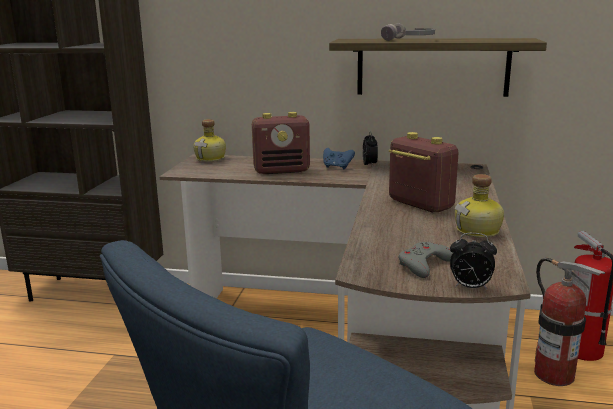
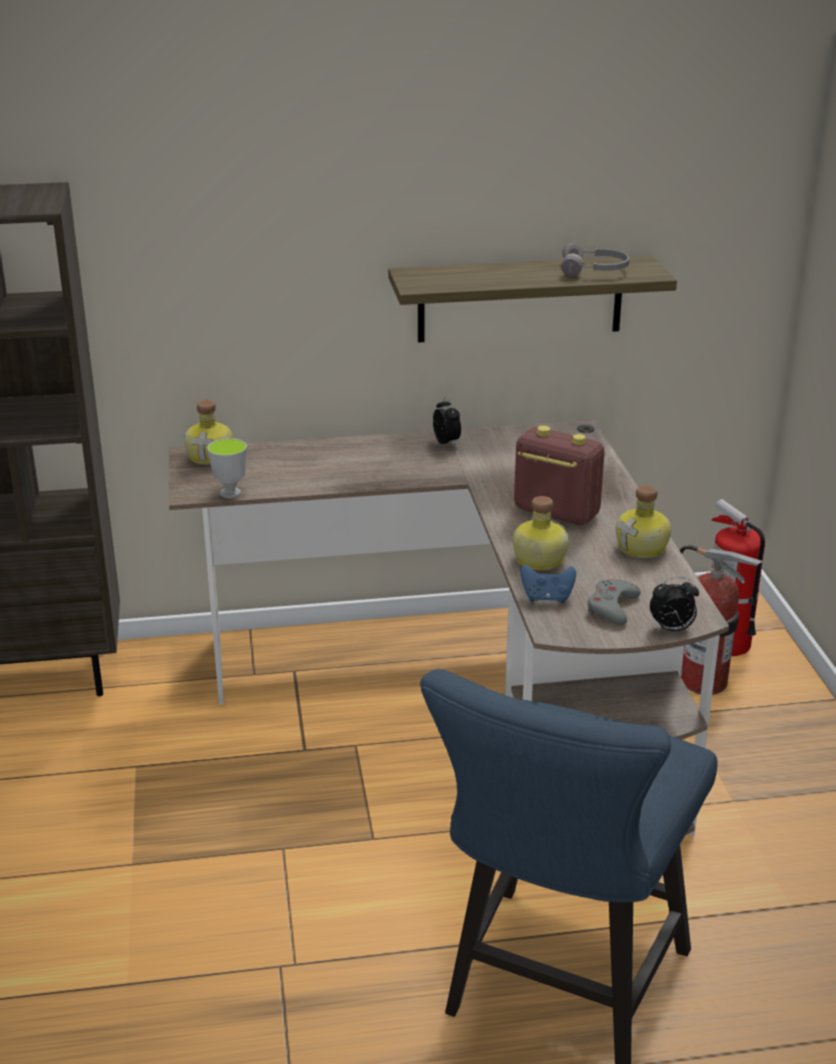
camera: 20 degrees left, 10 degrees up
radio [252,112,310,174] -> none
blue game controller [323,148,355,169] -> blue game controller moved to [521,565,576,603]
grey headphones [381,23,435,41] -> grey headphones moved to [561,242,629,276]
none -> cup [207,438,247,498]
none -> bottle [513,496,569,570]

